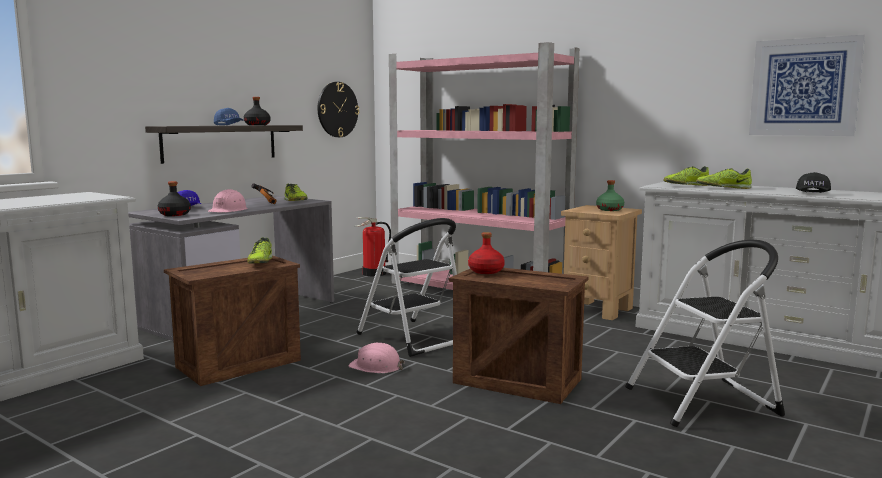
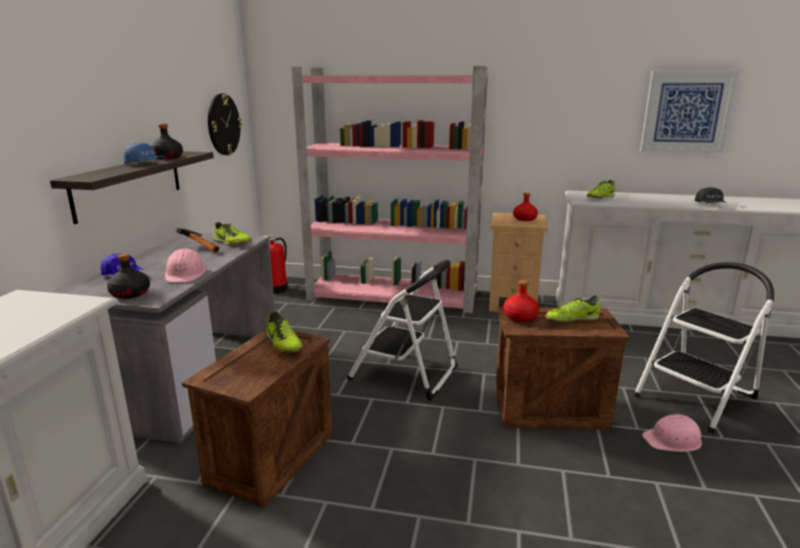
camera: 25 degrees left, 10 degrees up
pink hard hat [348,343,405,373] -> pink hard hat moved to [642,414,702,452]
green bottle [596,180,624,211] -> red bottle [513,193,538,221]
shoe [696,168,752,189] -> shoe moved to [545,295,600,323]

